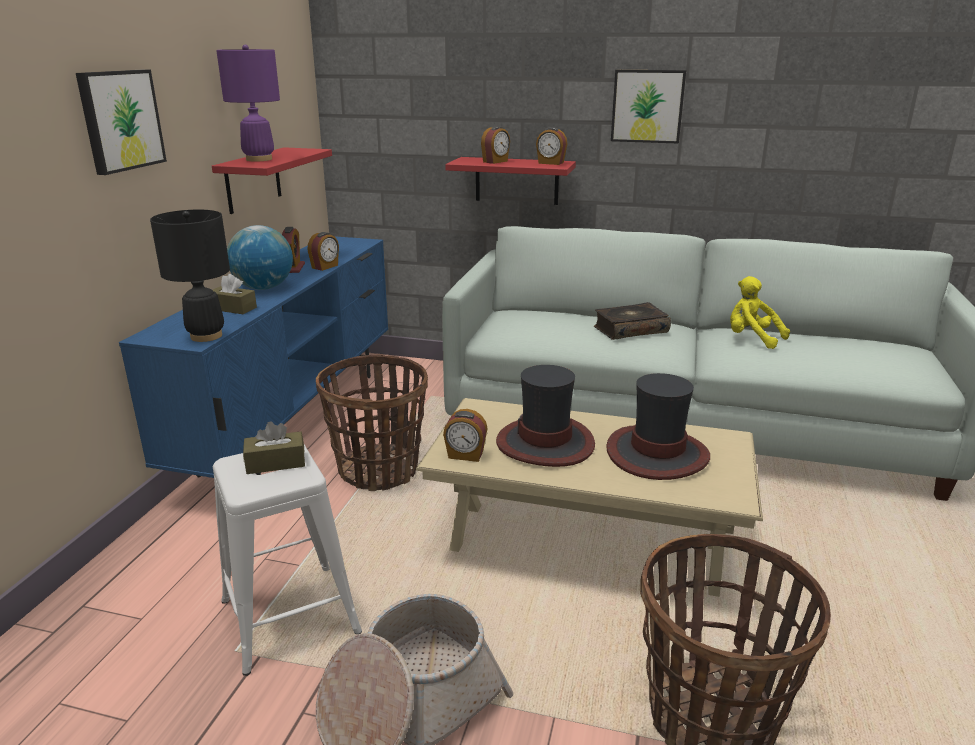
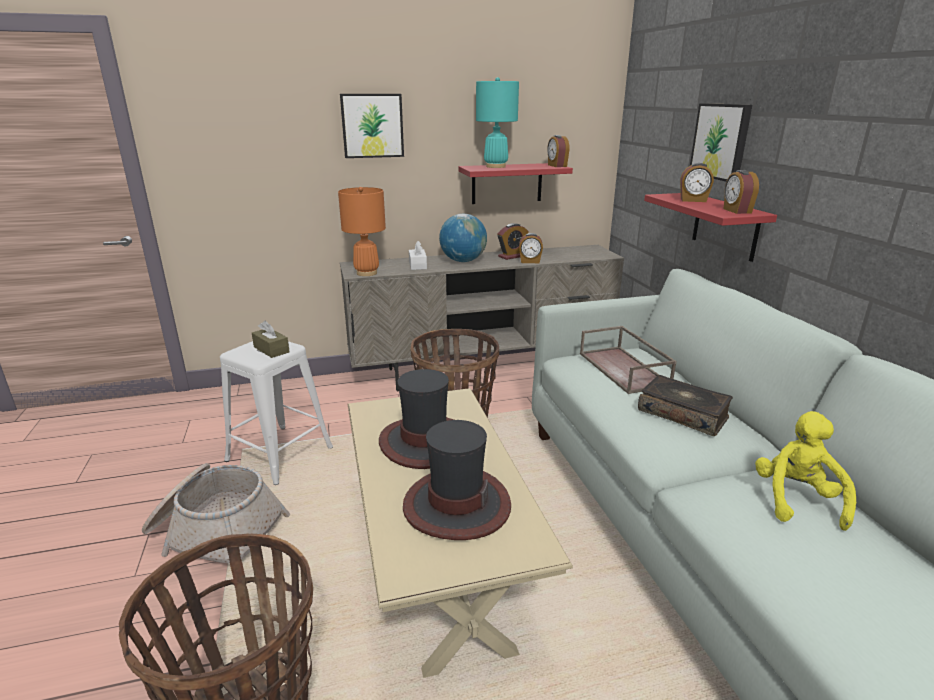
camera: 60 degrees right, 0 degrees up
blue tv stand [119,236,388,478] -> beige tv stand [340,245,624,391]
black table lamp [150,210,230,342] -> orange table lamp [338,187,386,276]
brown tissue box [213,274,257,314] -> white tissue box [409,241,427,270]
purple table lamp [216,44,280,161] -> turquoise table lamp [476,77,519,168]
alarm clock [443,409,488,462] -> alarm clock moved to [547,135,569,167]
picture [611,70,686,144] -> picture moved to [690,103,752,181]
none -> brown tray [580,326,677,394]

